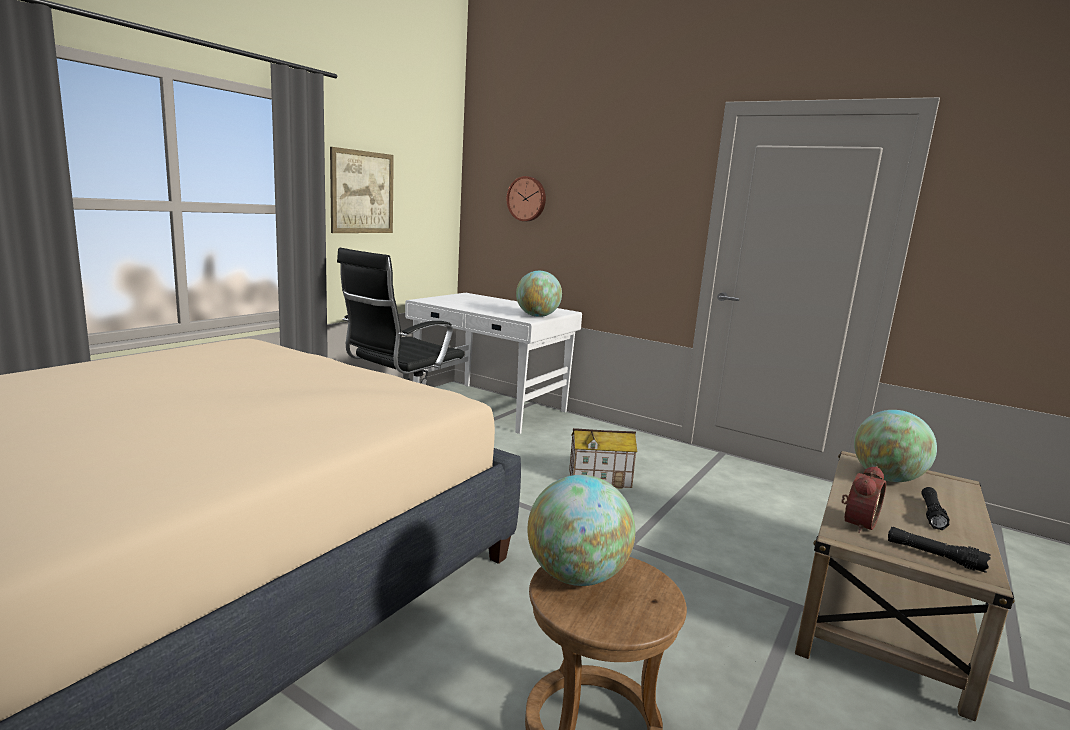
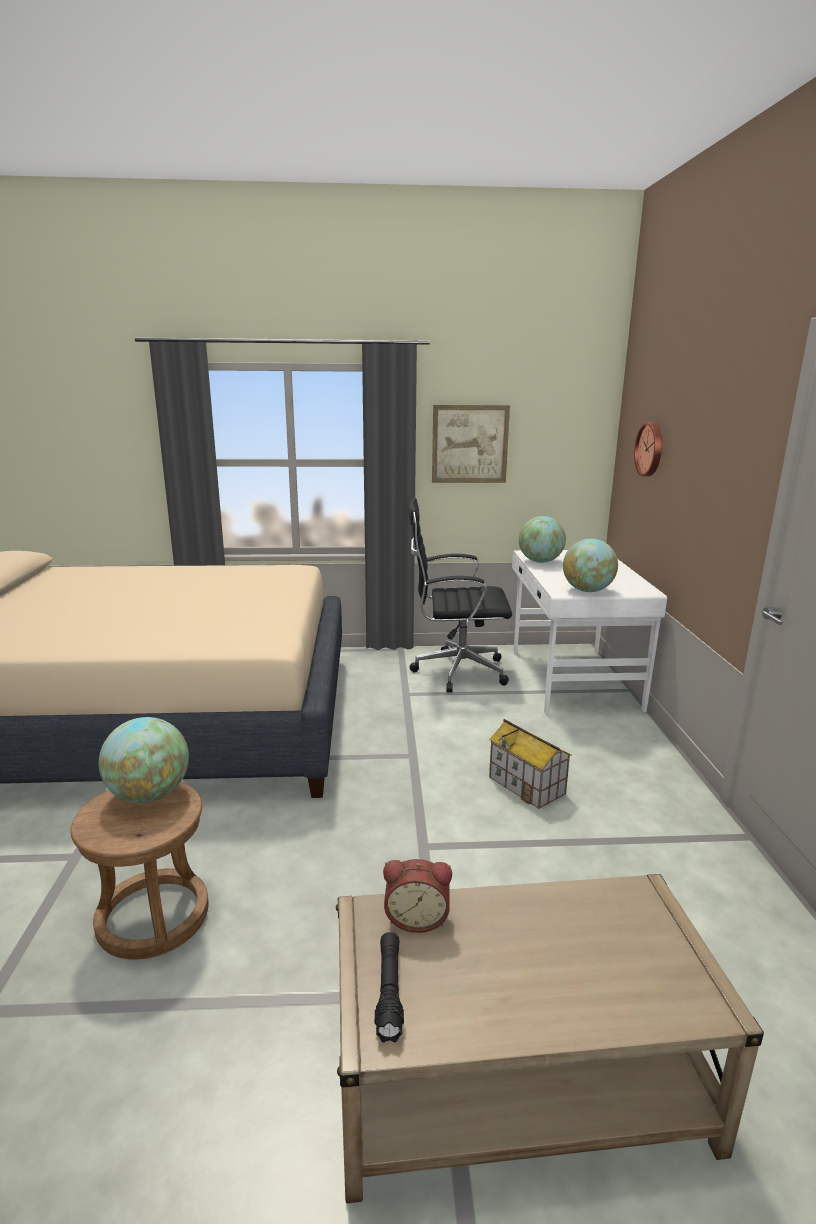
camera: 55 degrees right, 5 degrees up
globe [854,410,937,482] -> globe moved to [519,516,566,563]
black flashlight [921,487,950,530] -> none

